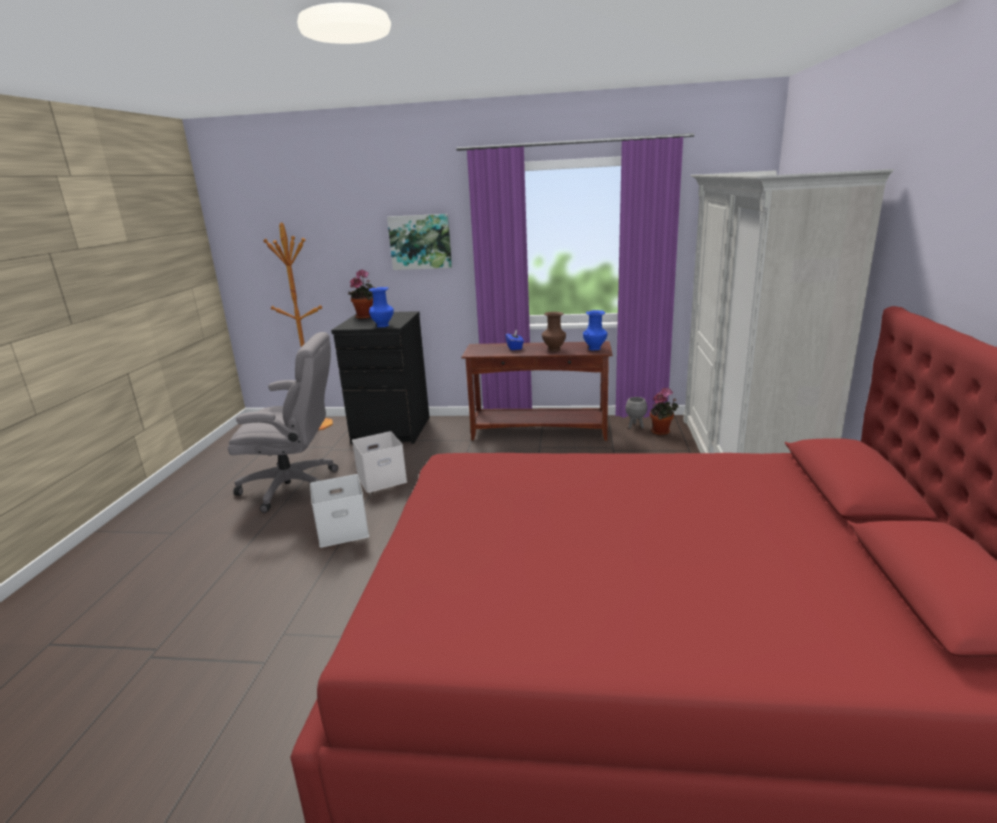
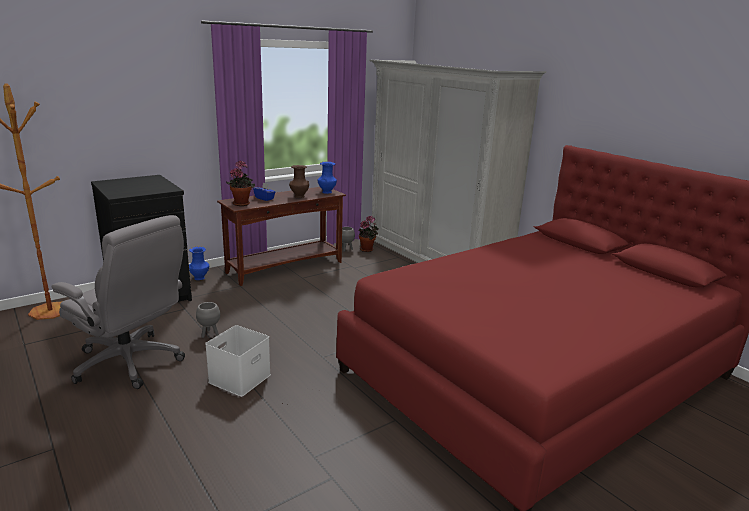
camera: 45 degrees left, 0 degrees up
grey office chair [228,332,338,513] -> grey office chair turned 75 degrees clockwise [52,215,185,389]
potted plant [348,269,374,319] -> potted plant moved to [226,160,255,206]
white storage box [352,431,407,493] -> grey planter [196,302,220,338]
blue vase [369,287,394,327] -> blue vase moved to [189,247,209,280]
picture [387,214,452,270] -> none

